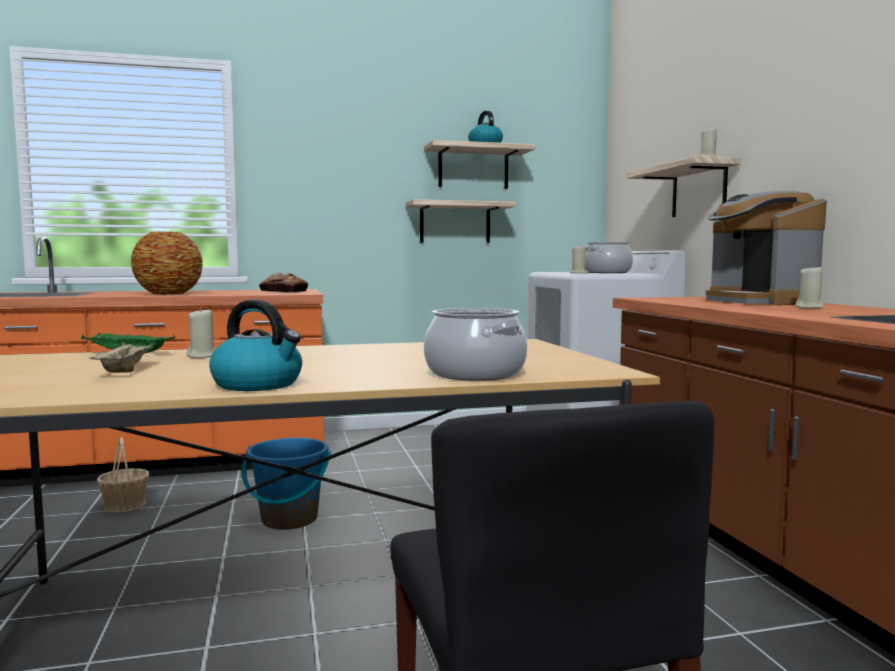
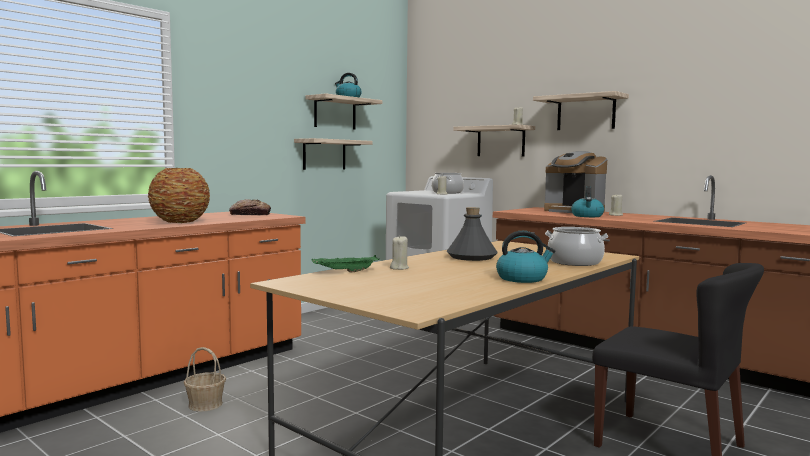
camera: 35 degrees left, 0 degrees up
beige tray [89,341,158,373] -> none
blue bucket [242,438,331,530] -> none
none -> grey bottle [446,207,498,261]
none -> shelf [533,91,629,130]
none -> kettle [571,186,604,217]

